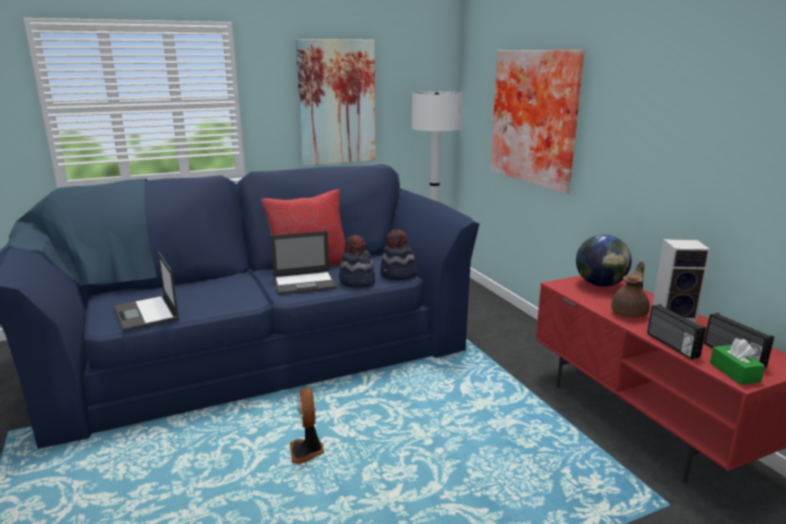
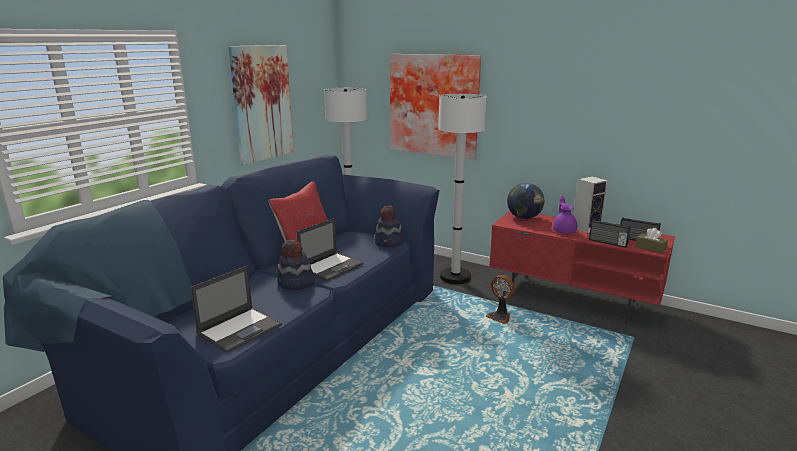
camera: 35 degrees left, 0 degrees up
laptop [114,251,179,332] -> laptop turned 75 degrees counterclockwise [190,265,282,353]
fan [290,388,324,464] -> fan moved to [486,275,515,324]
hat [339,235,375,288] -> hat moved to [277,240,315,290]
brown teapot [611,261,650,318] -> purple teapot [553,196,577,234]
green tissue box [710,338,765,385] -> brown tissue box [635,228,668,254]
none -> white floor lamp [438,94,487,284]

